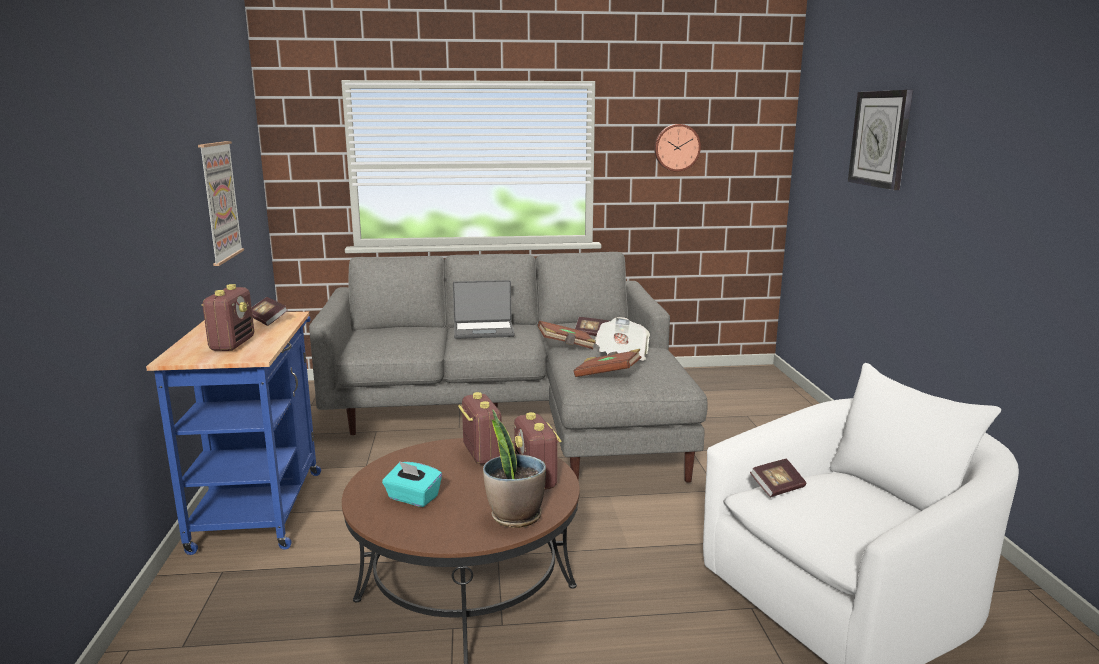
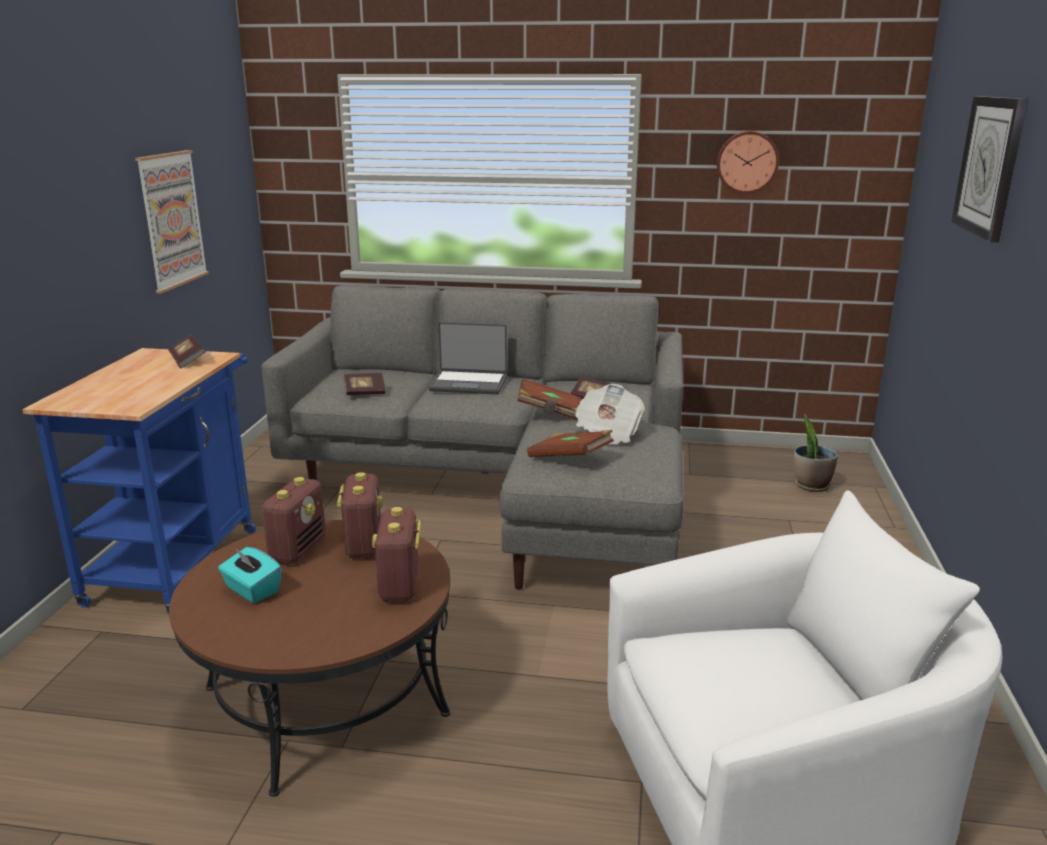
camera: 15 degrees right, 5 degrees up
radio [202,284,254,351] -> radio moved to [262,477,326,564]
potted plant [483,410,546,528] -> potted plant moved to [794,413,838,492]
book [750,459,806,497] -> book moved to [343,373,386,395]

